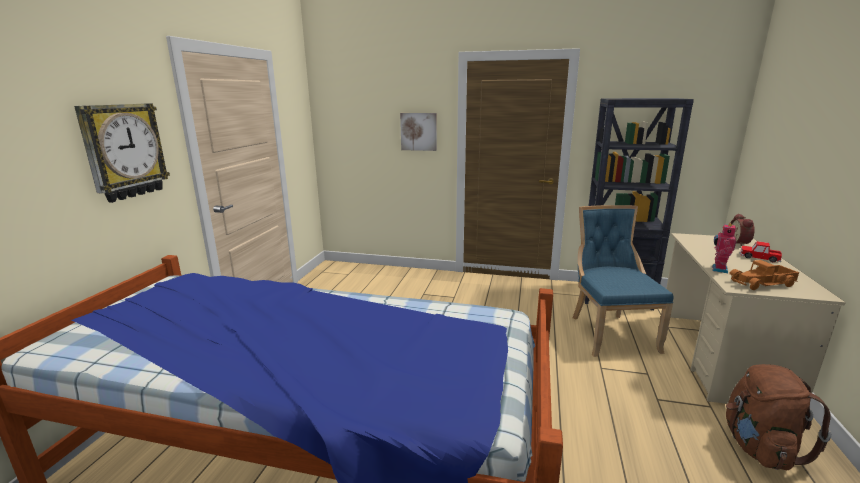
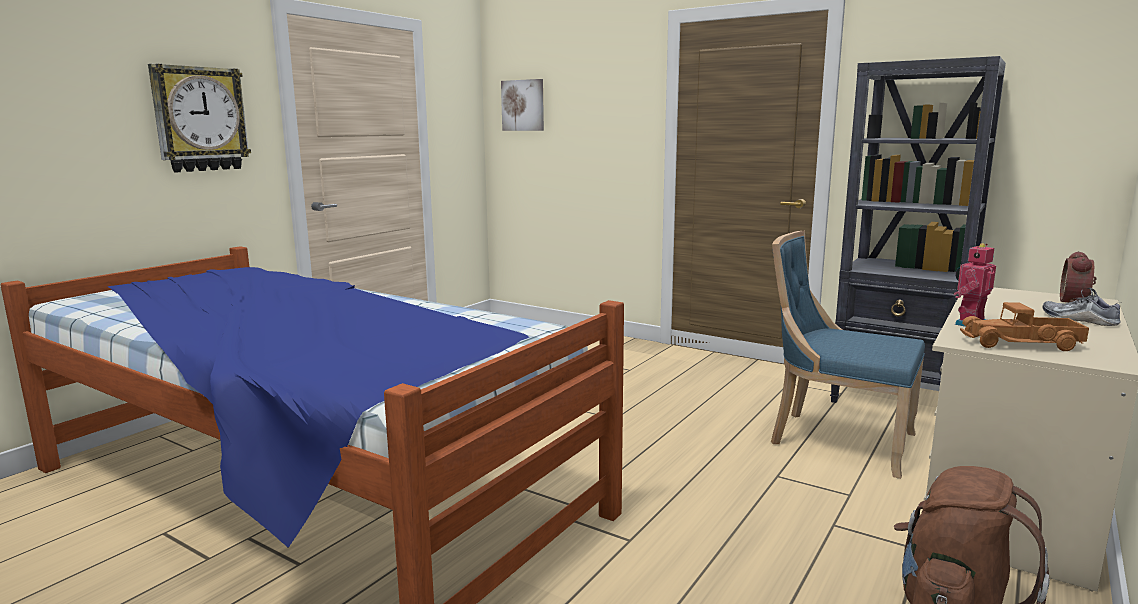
camera: 20 degrees right, 5 degrees down
picture [400,113,437,151] -> picture moved to [501,79,544,131]
blue chair [573,205,673,357] -> blue chair turned 75 degrees counterclockwise [771,231,925,479]
toy car [740,241,782,262] -> shoe [1043,288,1121,326]

